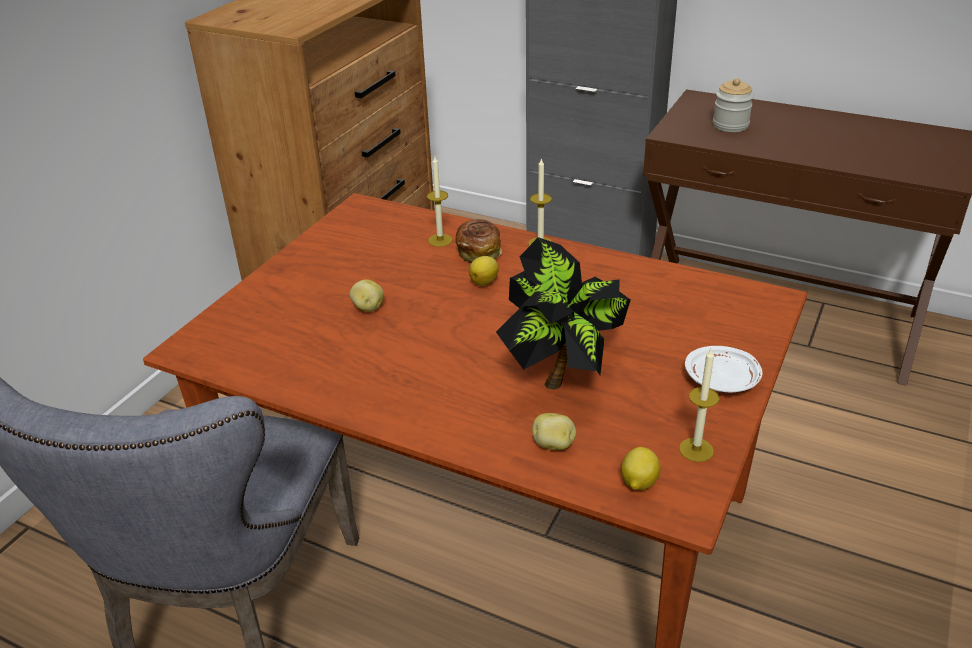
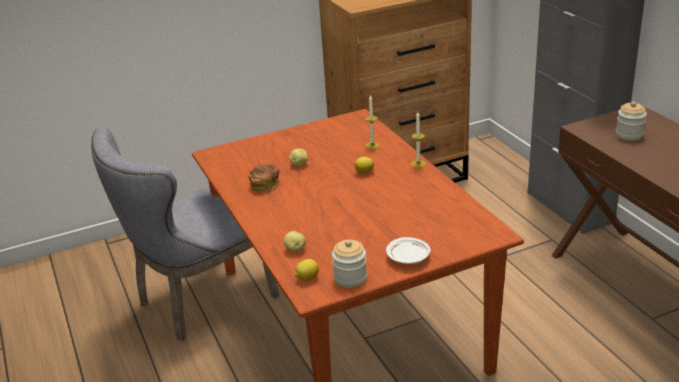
camera: 40 degrees right, 5 degrees down
bread [455,219,502,263] -> bread moved to [248,164,279,191]
potted plant [496,237,631,390] -> none
candle [679,349,720,462] -> jar [332,239,367,288]

